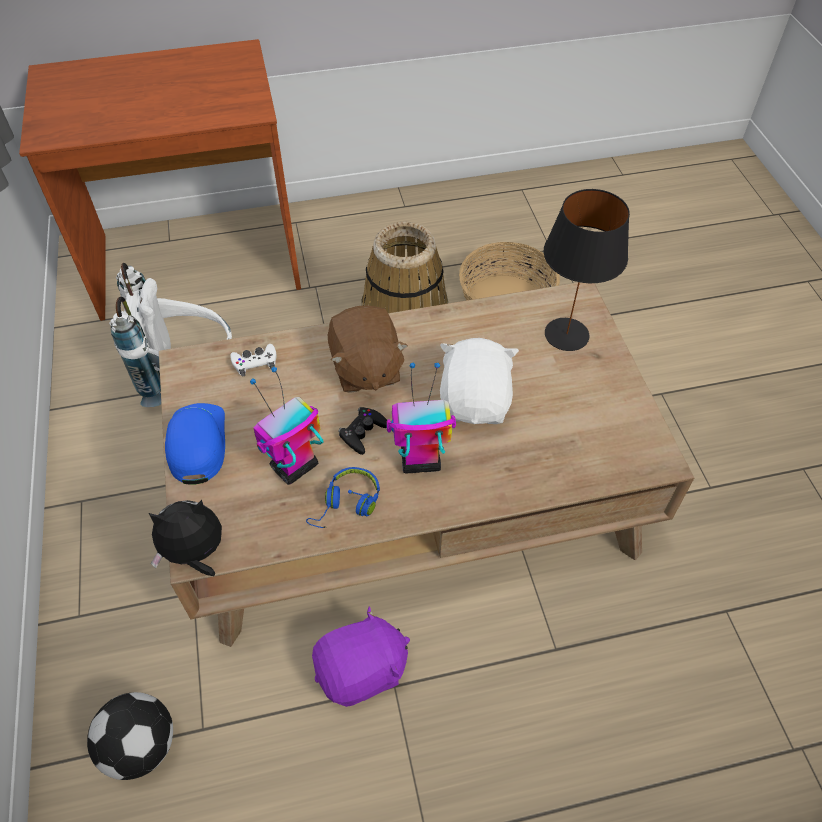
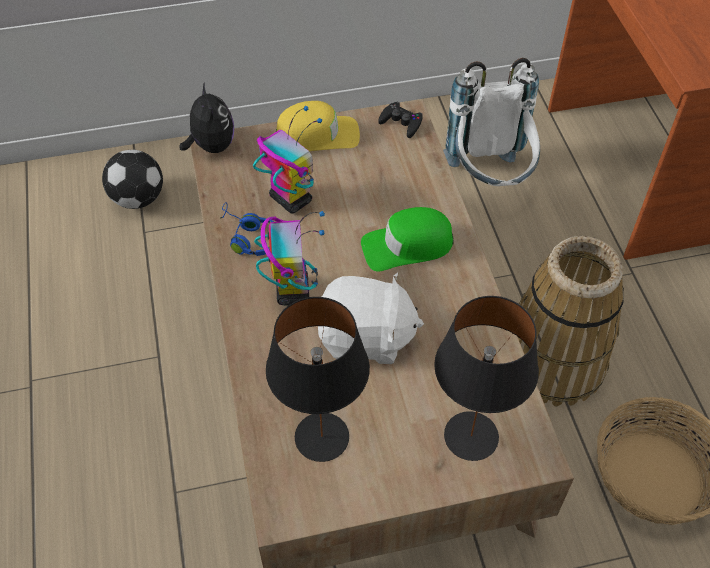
camera: 90 degrees right, 0 degrees up
blue cap [165,403,225,485] -> yellow cap [276,101,360,151]
white game controller [230,344,277,377] -> none
purple plush toy [312,607,410,707] -> none
brown plush toy [328,305,408,393] -> green cap [361,207,454,271]
black game controller [338,407,387,455] -> black game controller moved to [378,102,423,138]
none -> black table lamp [266,297,370,462]

